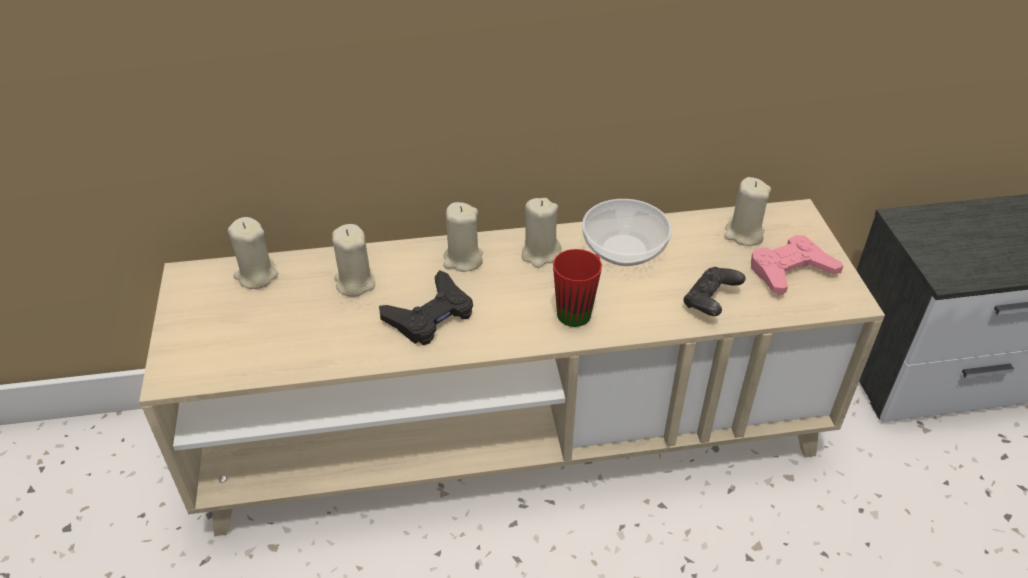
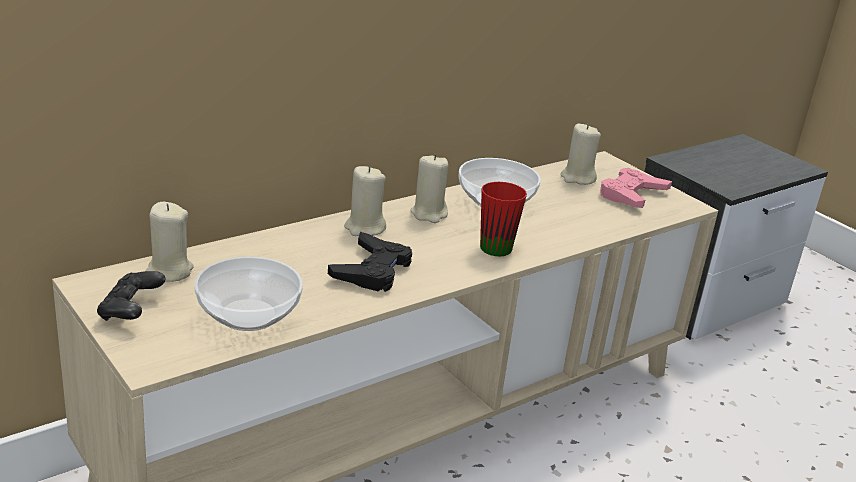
camera: 30 degrees left, 15 degrees down
beige candle [332,224,375,297] -> none
black game controller [683,267,746,316] -> black game controller moved to [97,271,165,321]
none -> bowl [194,257,303,331]

